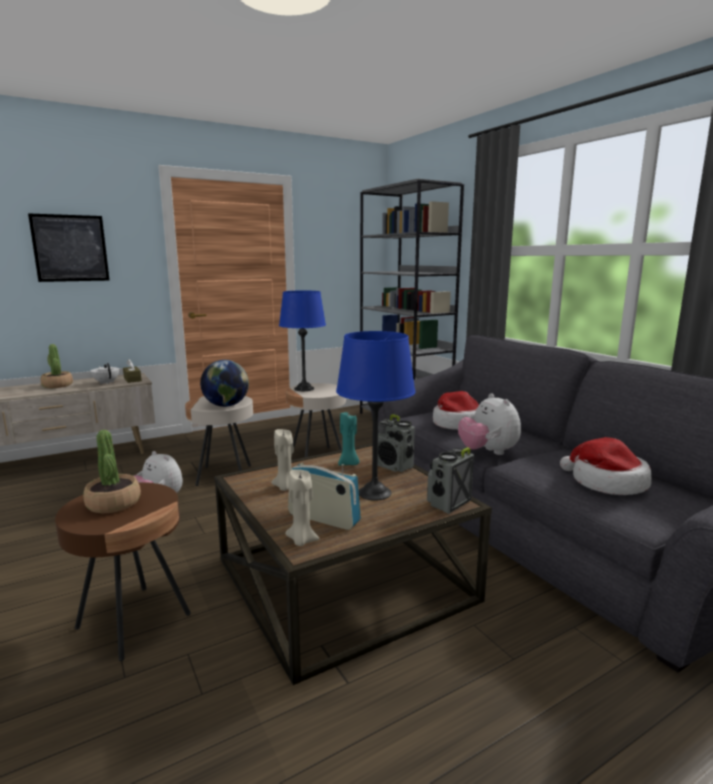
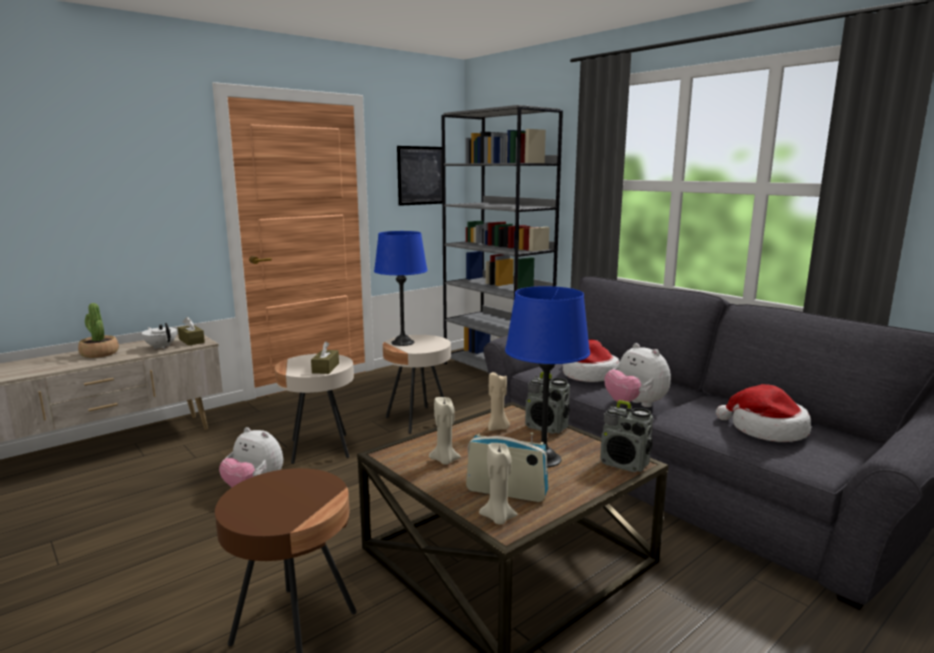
camera: 10 degrees left, 0 degrees up
picture [28,213,110,282] -> picture moved to [397,146,442,206]
potted plant [83,430,141,513] -> none
globe [200,360,249,407] -> brown tissue box [311,341,339,374]
turquoise candle [338,411,359,466] -> beige candle [488,372,510,431]
radio [427,447,474,514] -> radio turned 90 degrees counterclockwise [600,400,653,472]

